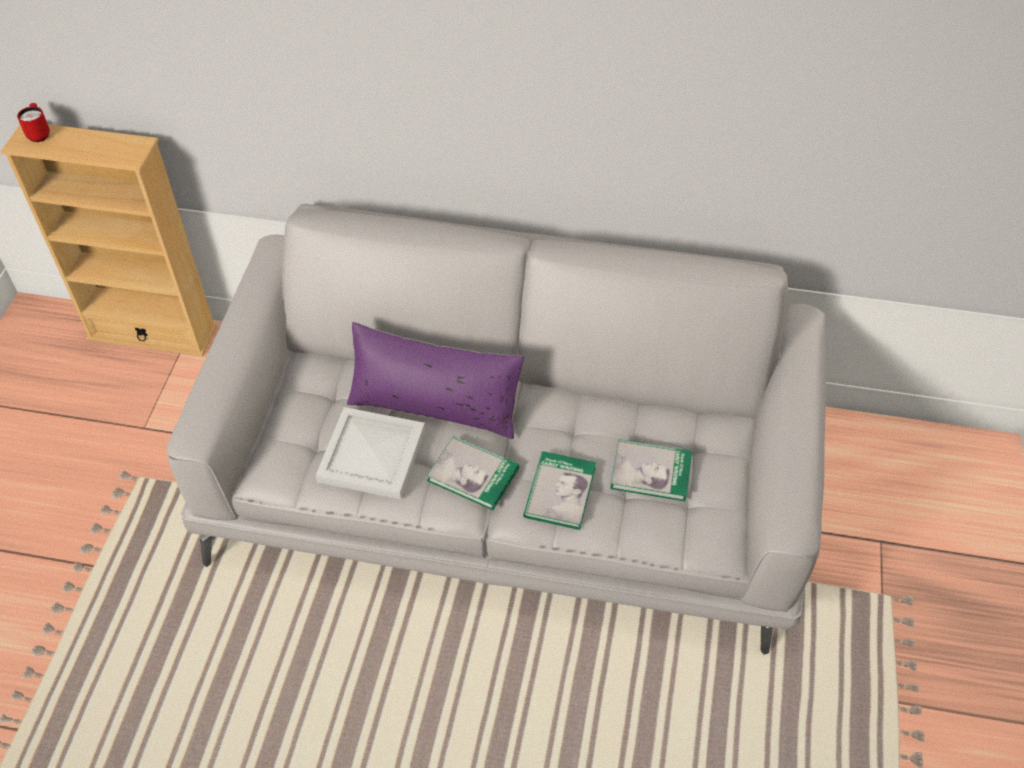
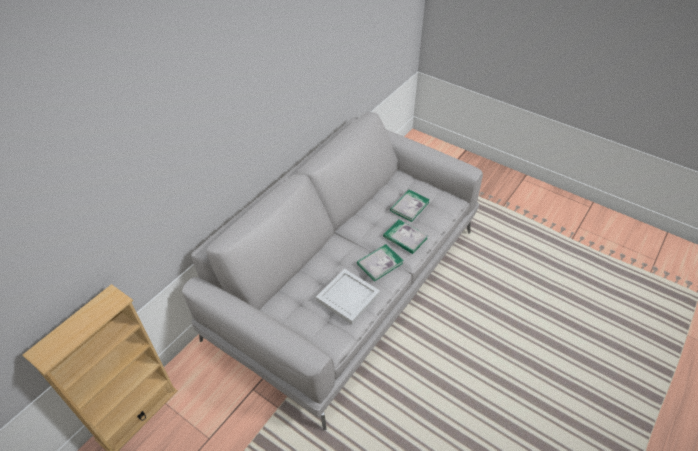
camera: 65 degrees left, 5 degrees down
red mug [17,103,50,142] -> none
purple pillow [347,322,524,439] -> none

